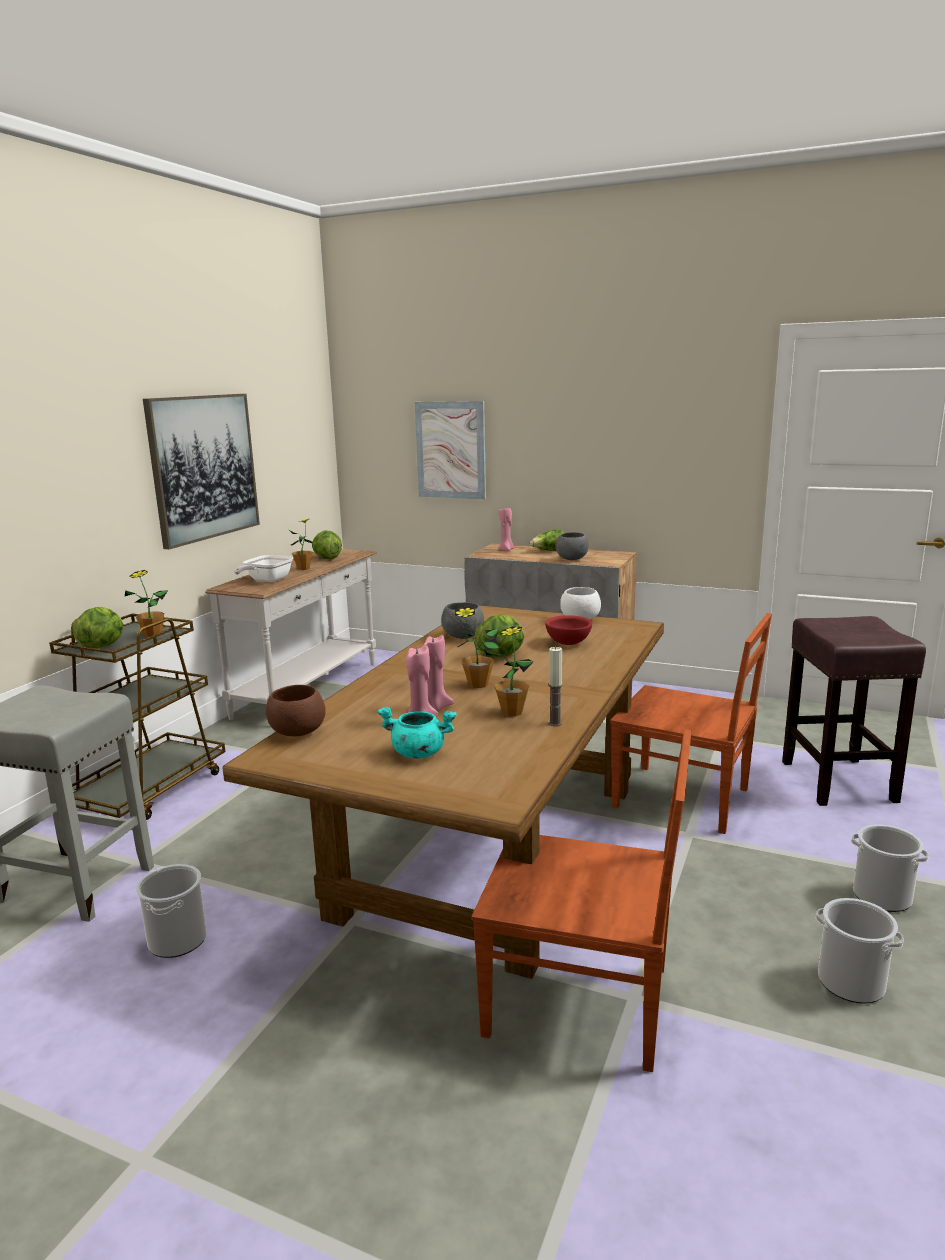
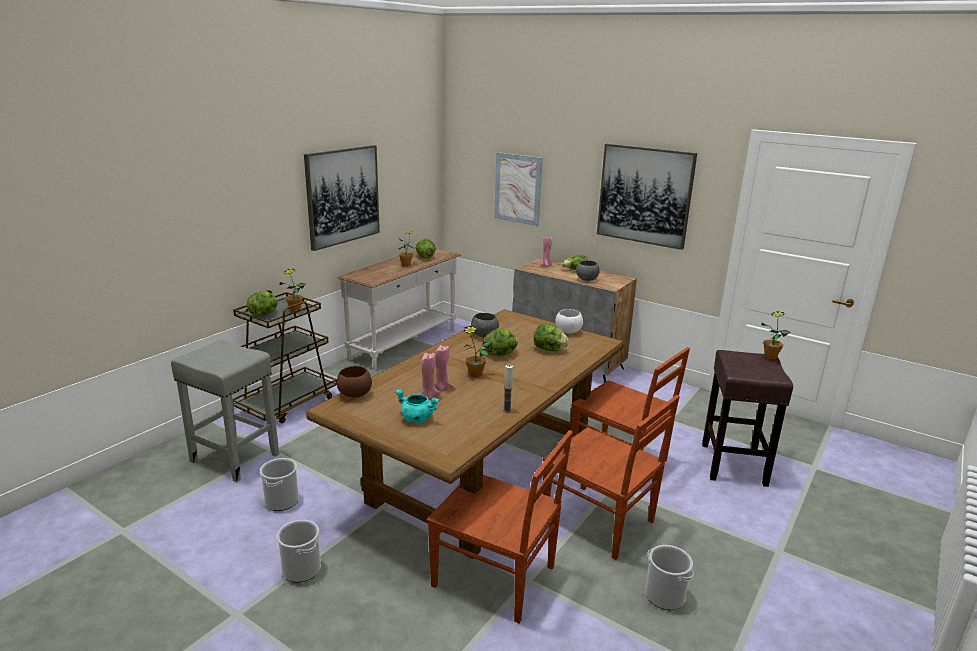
camera: 10 degrees right, 5 degrees up
frying pan [234,555,293,582] -> none
potted plant [484,626,534,717] -> potted plant moved to [762,311,790,359]
red bowl [545,615,592,645] -> lettuce [534,323,569,351]
bucket [851,824,929,912] -> bucket moved to [277,520,321,582]
none -> brown chair [543,395,680,560]
none -> picture [597,144,697,250]

